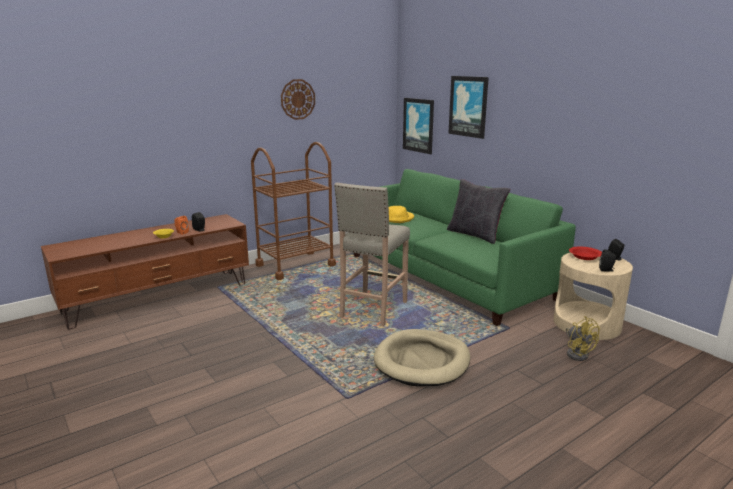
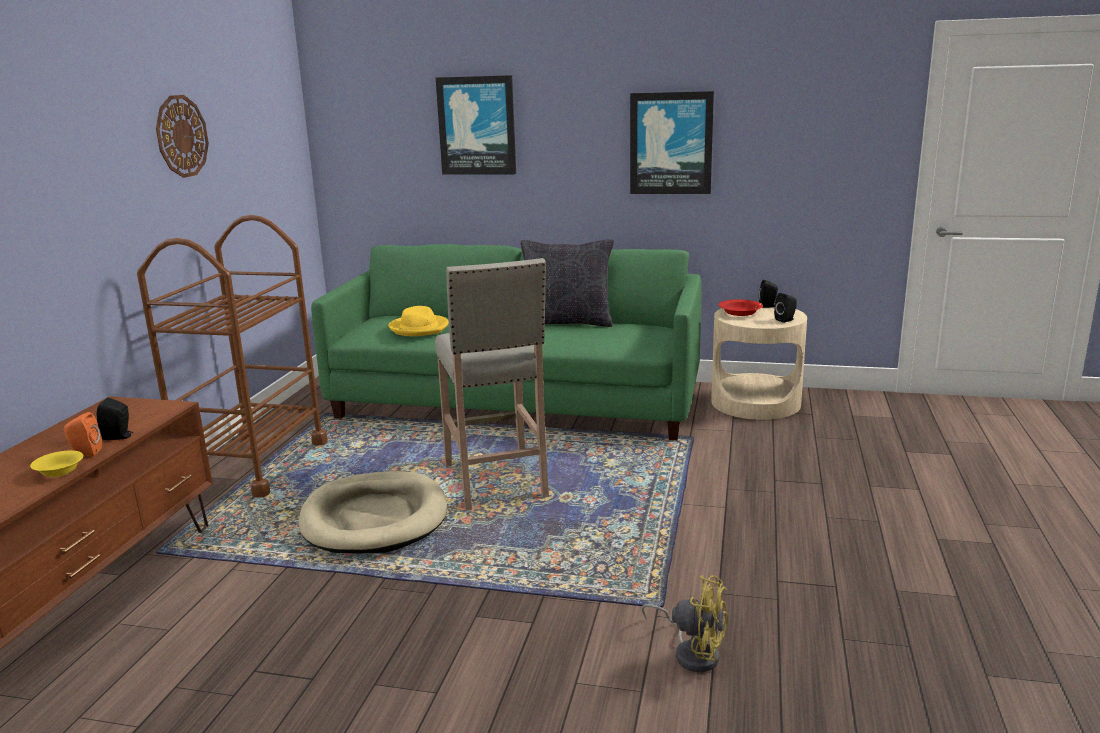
camera: 40 degrees left, 0 degrees up
beige dog bed [374,329,470,387] -> beige dog bed moved to [299,471,447,554]
picture [403,98,434,154] -> picture moved to [630,91,714,194]
yellow fan [566,316,600,361] -> yellow fan moved to [641,575,727,672]

